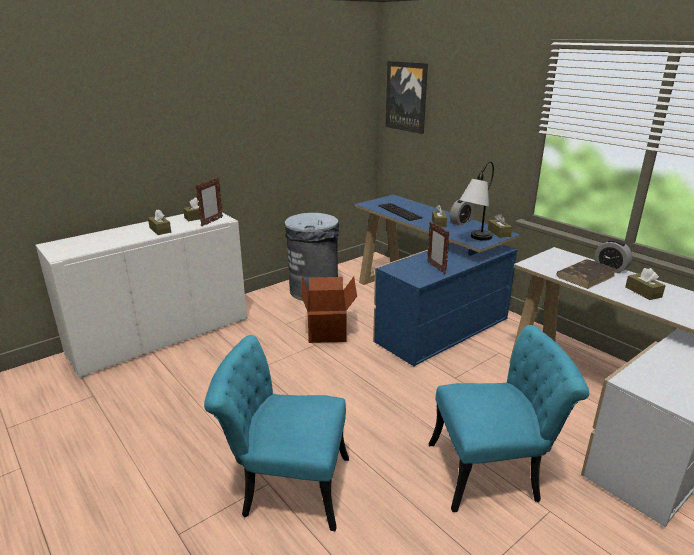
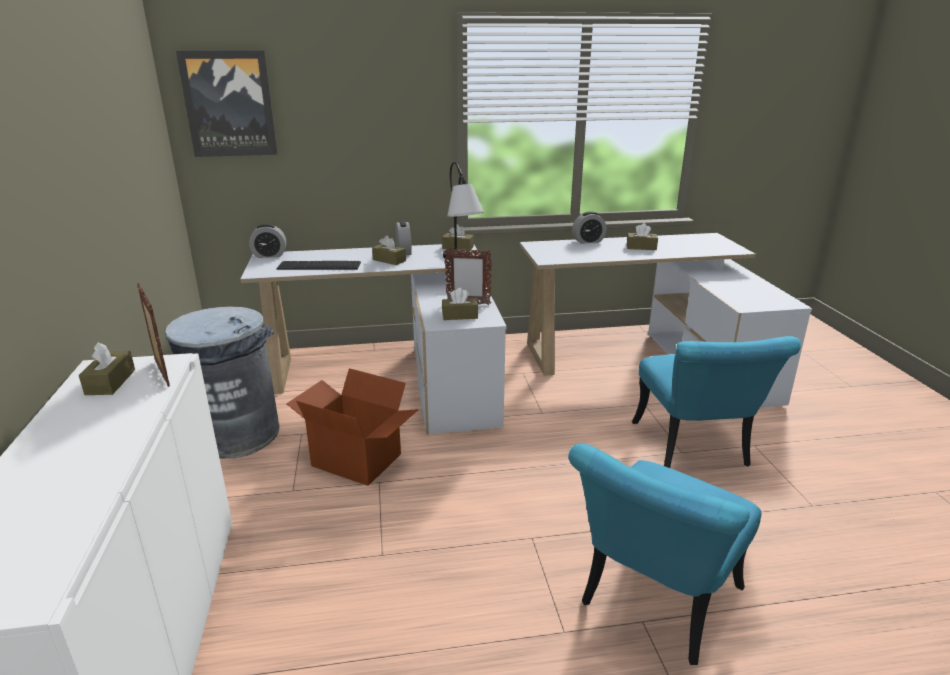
camera: 60 degrees left, 0 degrees up
brown tissue box [148,209,171,235] -> brown tissue box moved to [442,288,478,320]
blue desk [354,195,520,366] -> white desk [240,244,506,435]
turquoise chair [428,325,589,512] -> turquoise chair turned 150 degrees clockwise [632,336,801,468]
brown book [557,259,616,289] -> none
none -> alarm clock [249,224,286,258]

